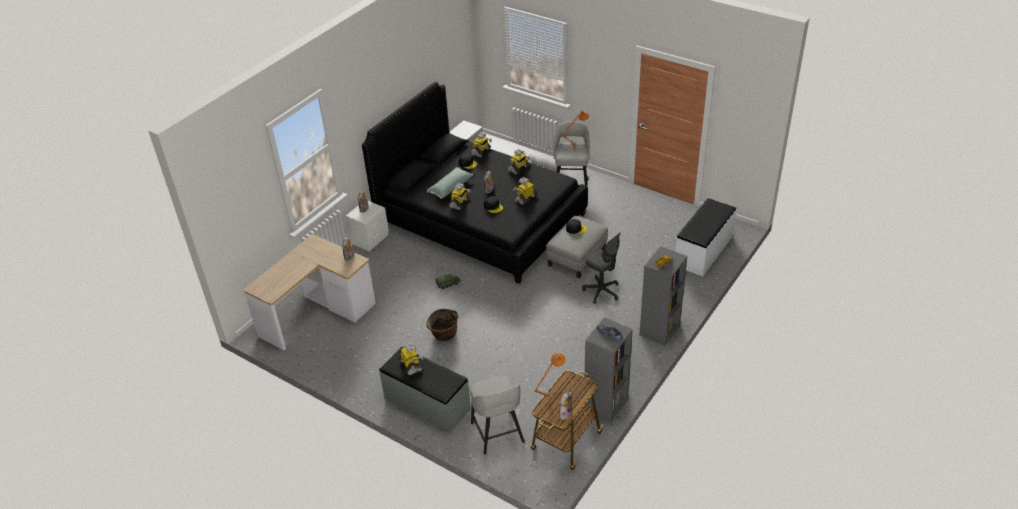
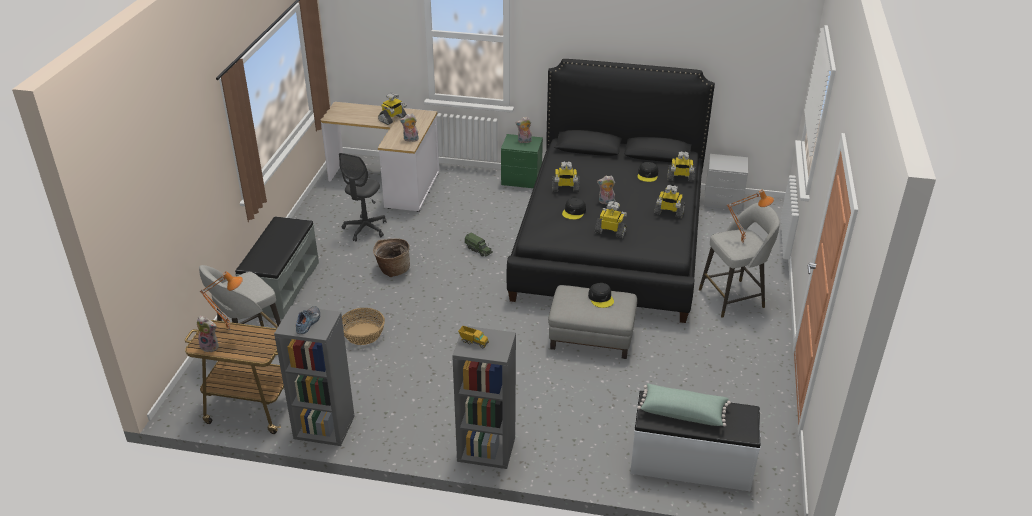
camera: 65 degrees right, 5 degrees down
white nightstand [346,201,389,251] -> green nightstand [501,134,543,188]
toy robot [399,342,423,375] -> toy robot moved to [378,93,407,125]
green pillow [427,167,473,199] -> green pillow moved to [637,384,731,427]
grey office chair [582,233,620,304] -> grey office chair moved to [339,153,386,241]
none -> basket [342,308,385,345]

